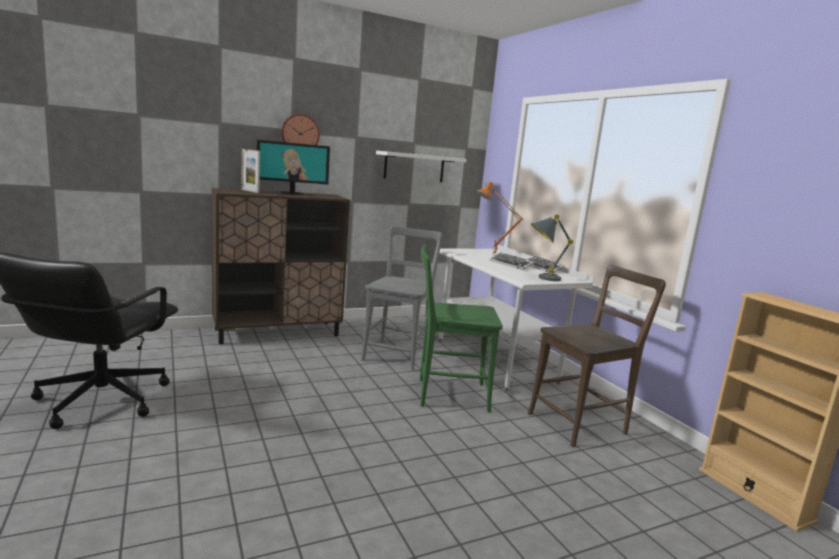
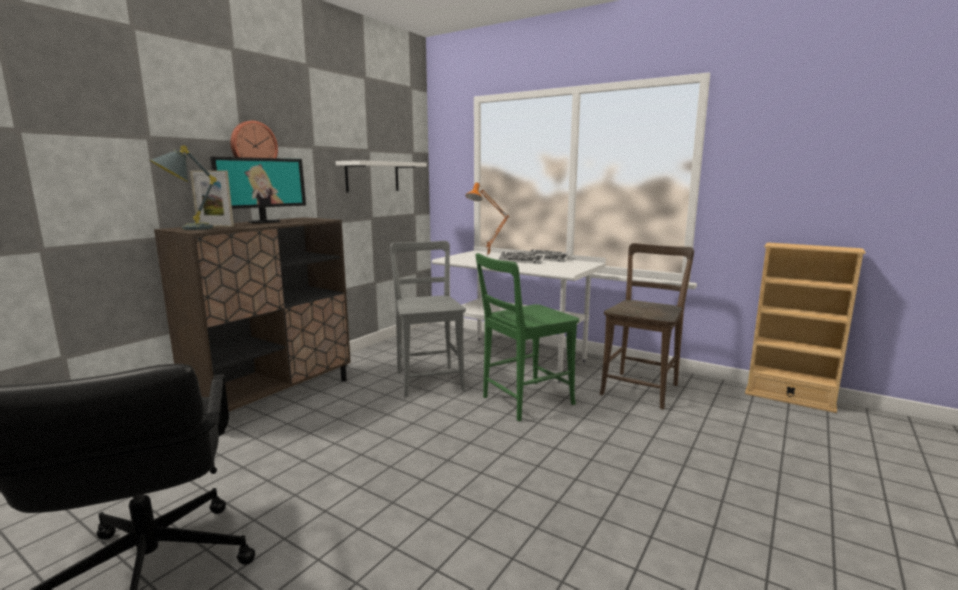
camera: 30 degrees left, 0 degrees up
grey table lamp [531,214,573,281] -> grey table lamp moved to [149,145,217,230]

